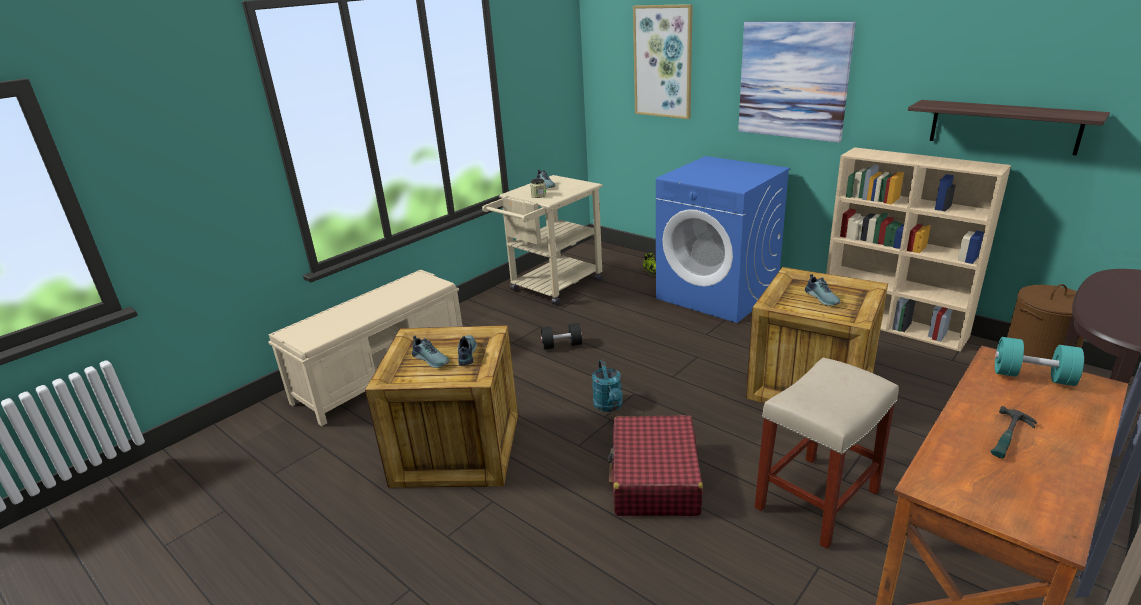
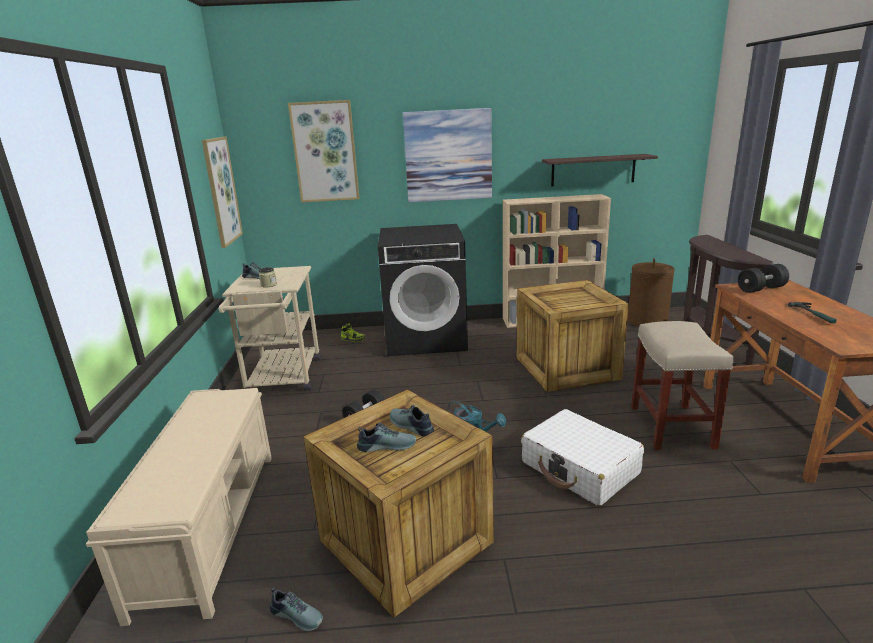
camera: 45 degrees left, 5 degrees down
red suitcase [608,415,703,516] -> white suitcase [521,409,644,506]
blue washing machine [656,156,790,323] -> black washing machine [378,224,468,356]
shoe [805,274,841,306] -> shoe moved to [270,587,323,631]
turquoise dumbbell [995,337,1084,386] -> black dumbbell [738,264,789,293]
none -> picture [202,137,243,248]

